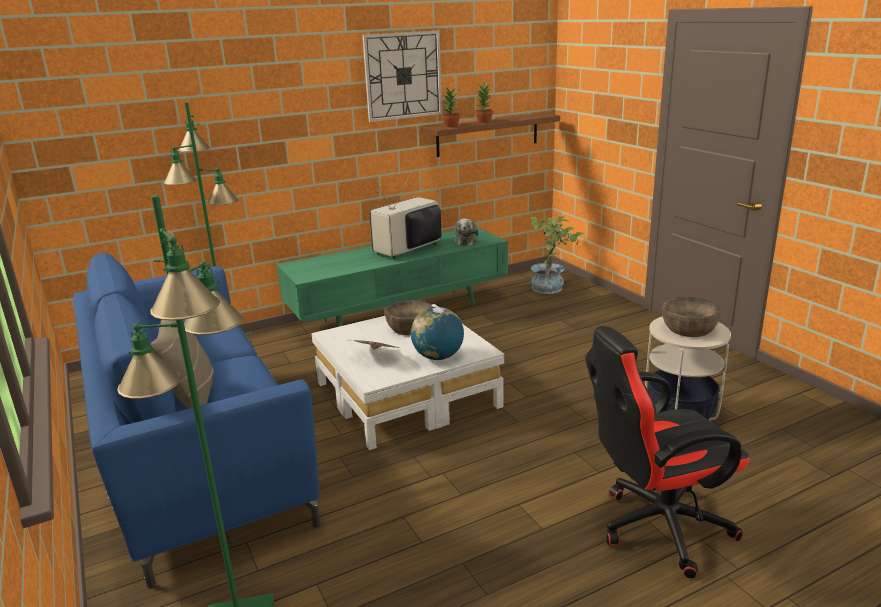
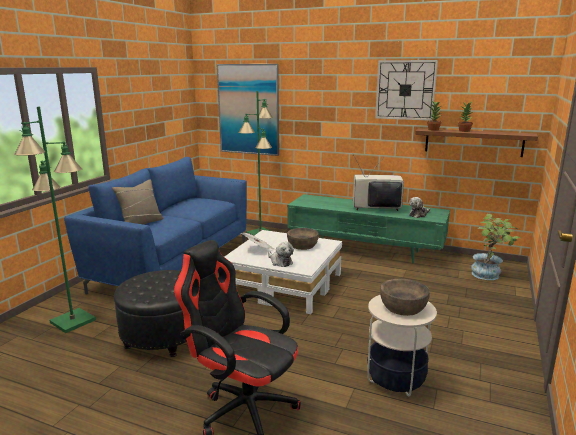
camera: 50 degrees right, 5 degrees down
globe [411,307,464,360] -> plush toy [268,242,294,267]
none -> black ottoman [114,270,187,357]
none -> picture [217,64,279,156]

